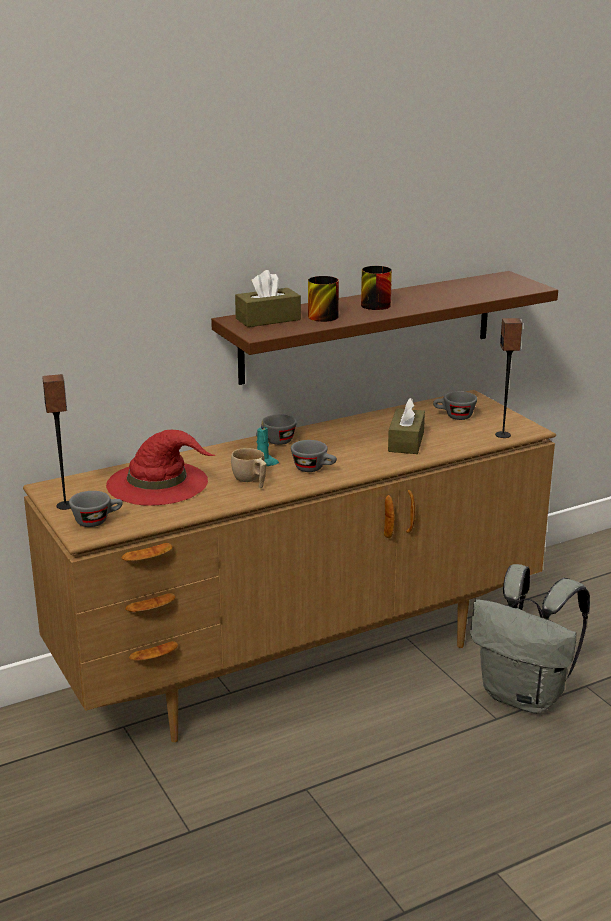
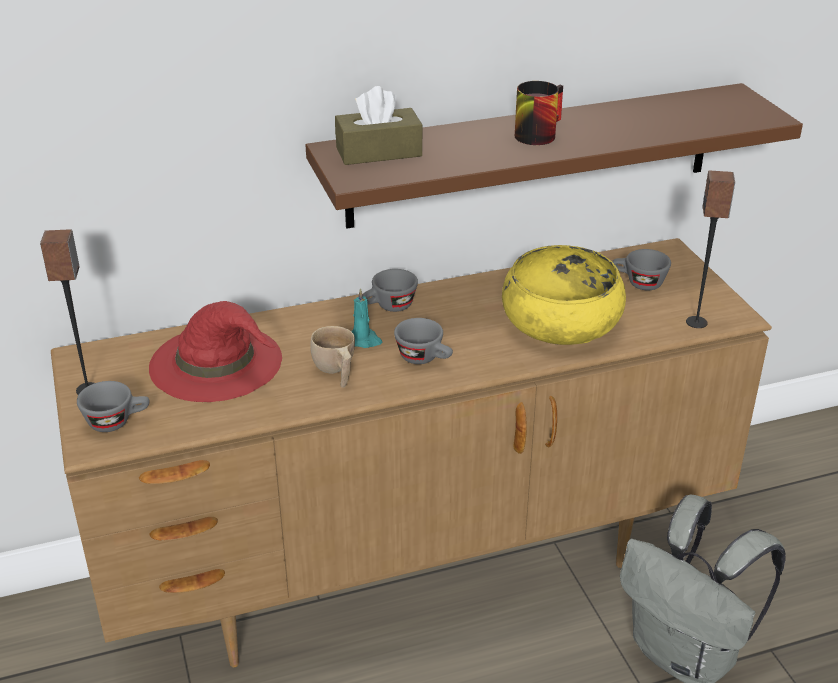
camera: 10 degrees right, 10 degrees up
mug [308,276,339,322] -> none
brown tissue box [388,398,425,454] -> yellow bowl [502,245,626,345]

